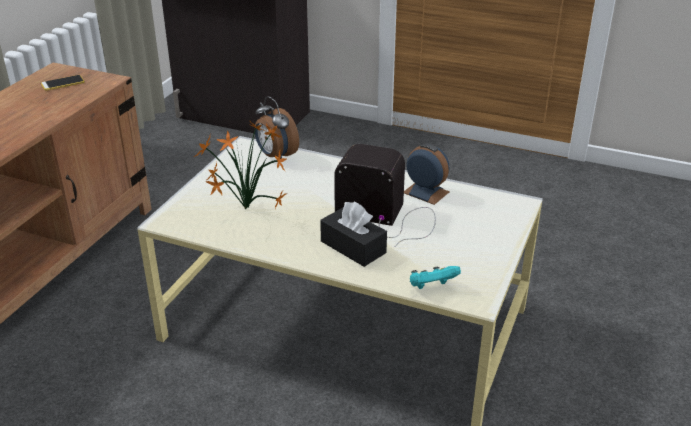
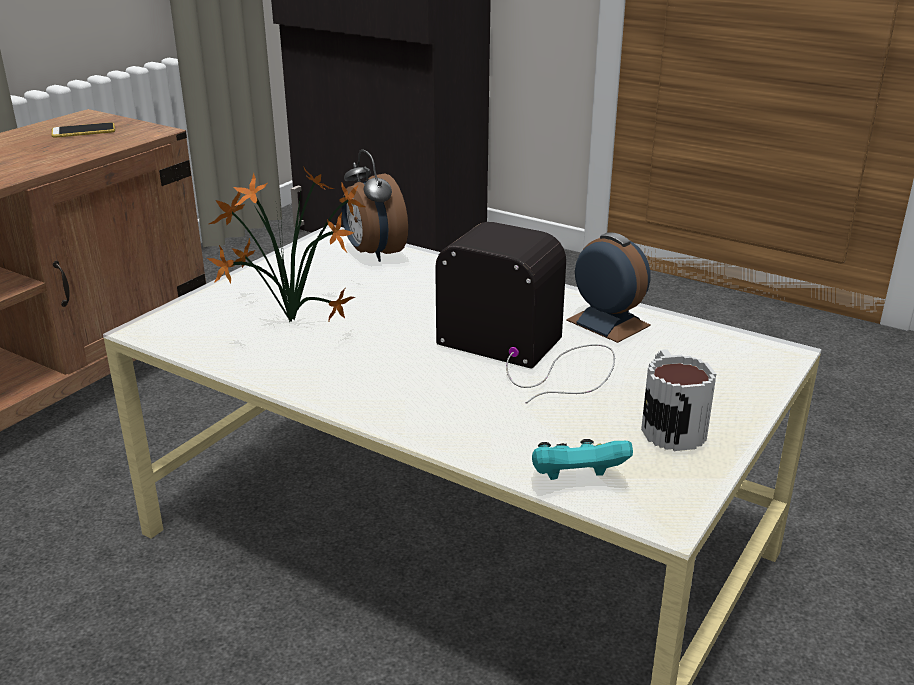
camera: 10 degrees right, 5 degrees down
black tissue box [320,202,387,267] -> none
none -> mug [641,349,716,451]

